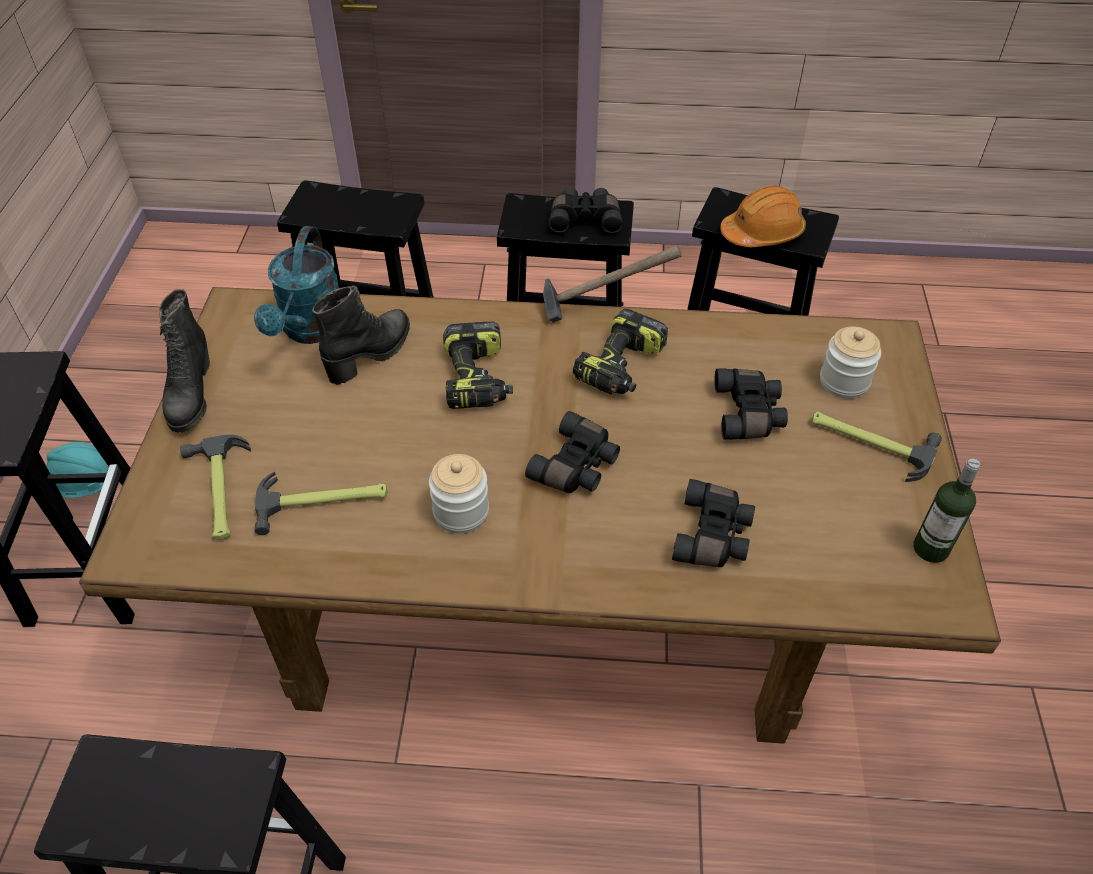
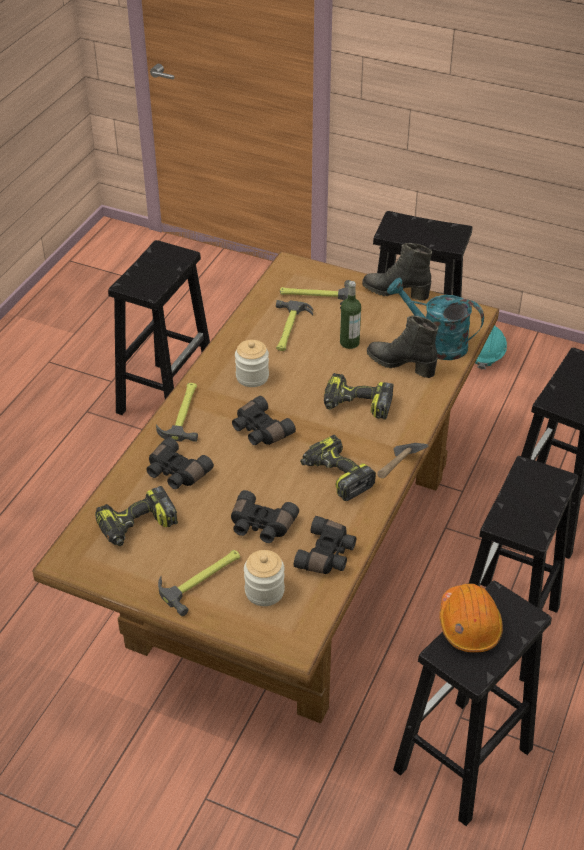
camera: 110 degrees right, 5 degrees down
black boot [312,286,410,385] -> black boot turned 150 degrees clockwise [367,316,438,378]
black binoculars [549,187,622,233] -> black binoculars moved to [294,516,356,574]
bottle [913,459,980,563] -> bottle moved to [340,281,361,349]
none -> power drill [95,486,178,546]
none -> hammer [156,383,198,442]

